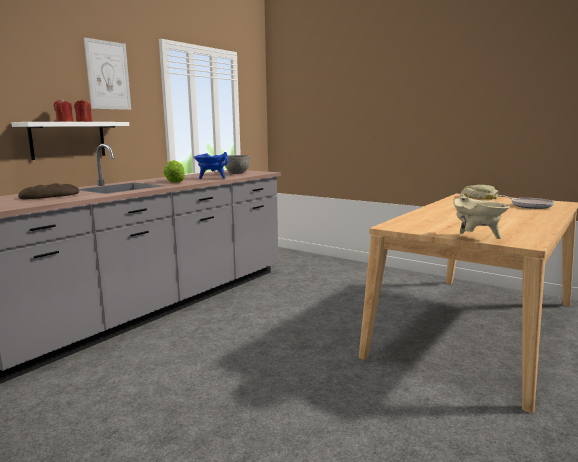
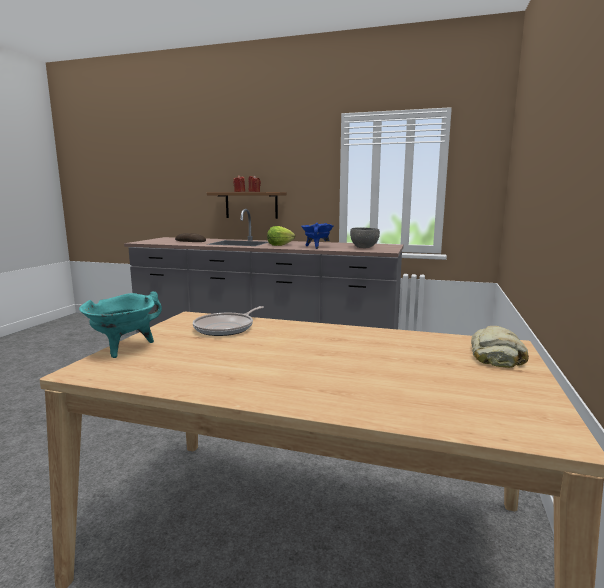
camera: 70 degrees right, 0 degrees up
white shelf [11,122,129,160] -> brown shelf [207,192,287,219]
picture [84,37,131,110] -> none
beige cooking pot [453,194,510,239] -> turquoise cooking pot [79,292,162,358]
frying pan [497,195,554,209] -> frying pan moved to [193,306,264,336]

